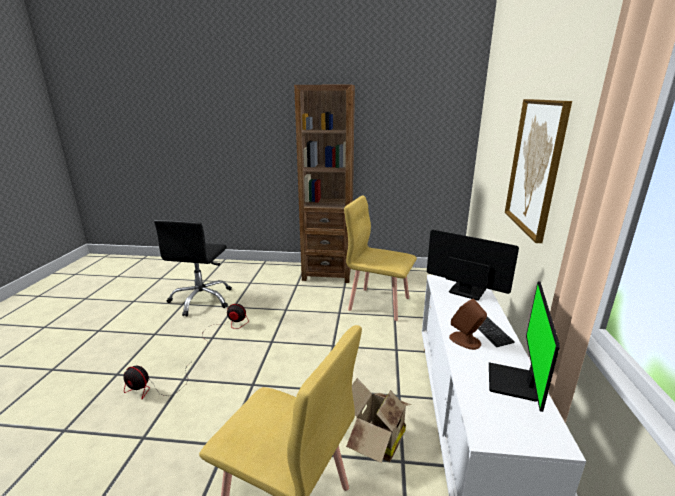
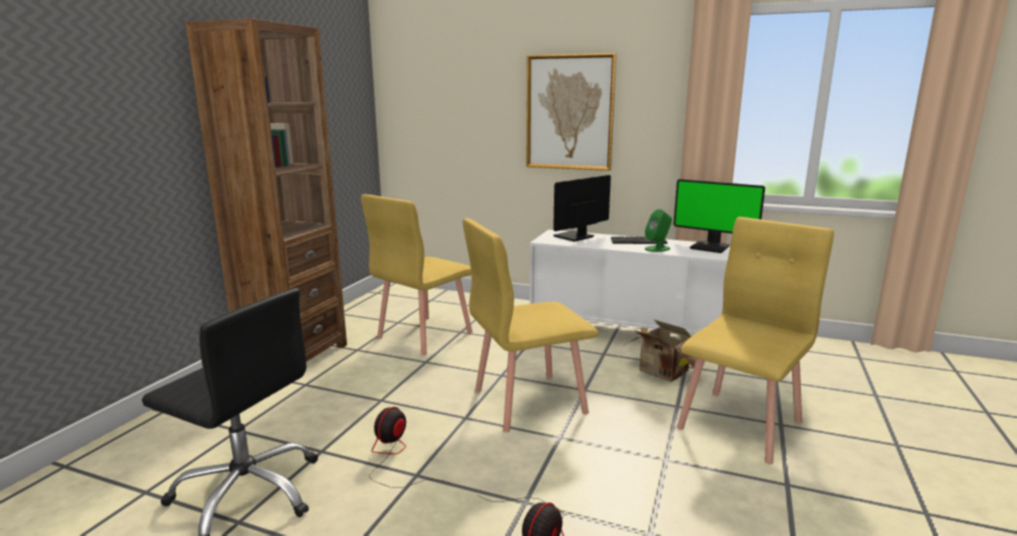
camera: 75 degrees left, 5 degrees down
brown speaker [449,298,487,350] -> green speaker [645,209,672,252]
none -> yellow chair [463,218,599,432]

